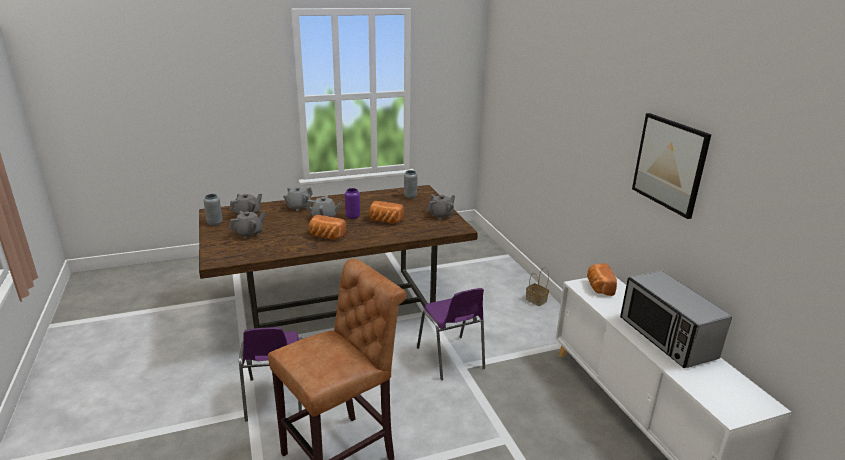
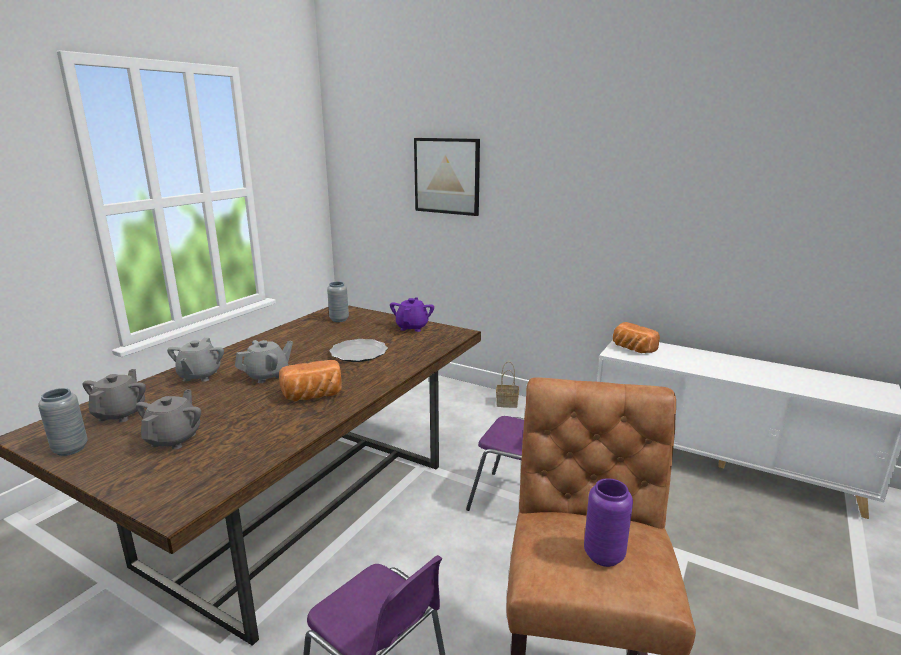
camera: 40 degrees left, 5 degrees down
purple vase [345,188,360,219] -> purple vase moved to [584,478,633,567]
bread [369,201,404,223] -> plate [329,339,388,362]
grey teapot [427,194,455,220] -> purple teapot [390,298,434,332]
microwave [620,271,732,368] -> none
picture [632,113,711,219] -> picture moved to [414,138,480,216]

